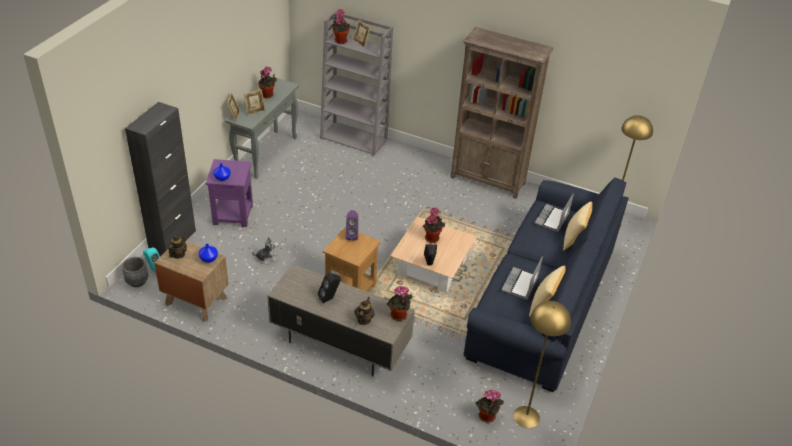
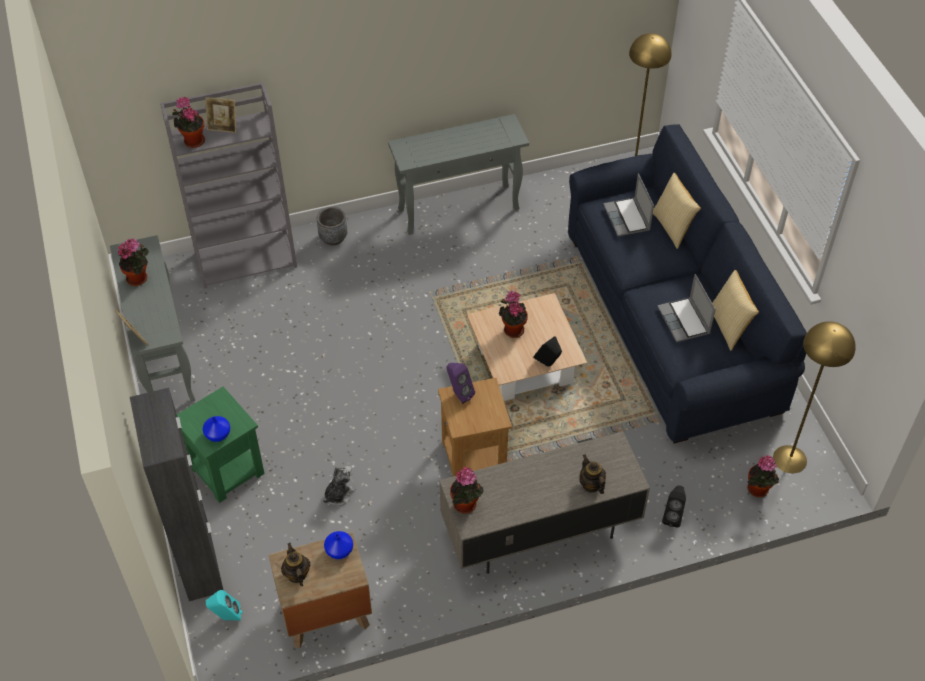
camera: 40 degrees left, 10 degrees up
grey planter [122,257,148,287] -> grey planter moved to [317,207,347,245]
purple side table [205,159,253,227] -> green side table [177,386,265,503]
picture frame [244,89,265,115] -> none
black speaker [318,273,341,303] -> black speaker moved to [662,485,686,528]
potted plant [386,286,413,321] -> potted plant moved to [450,467,484,514]
brown bookcase [450,27,553,199] -> grey console table [388,114,529,235]

